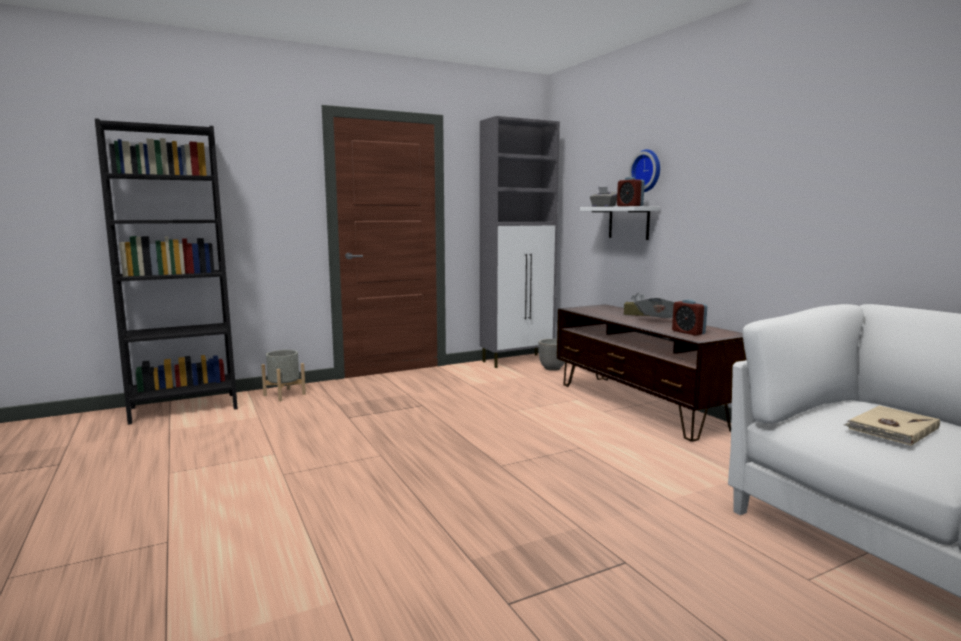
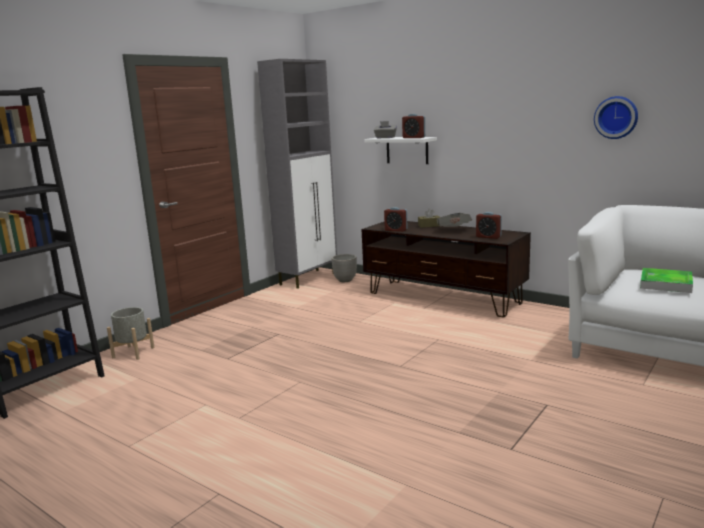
camera: 25 degrees left, 5 degrees up
wall clock [629,149,660,192] -> wall clock moved to [594,96,638,139]
beige book [843,405,940,446] -> tray [640,268,693,293]
none -> alarm clock [384,207,408,232]

